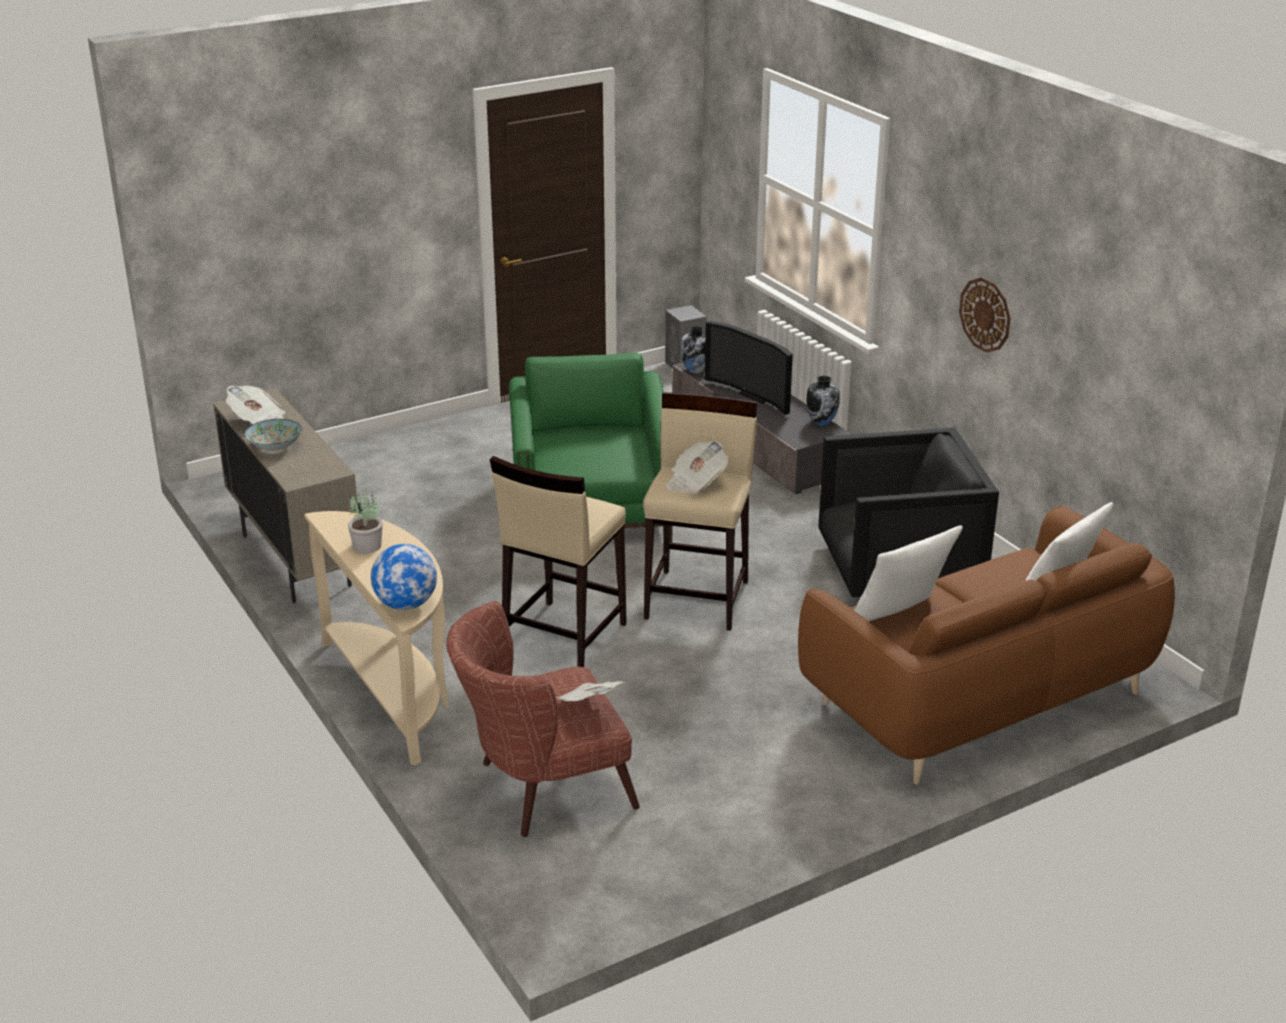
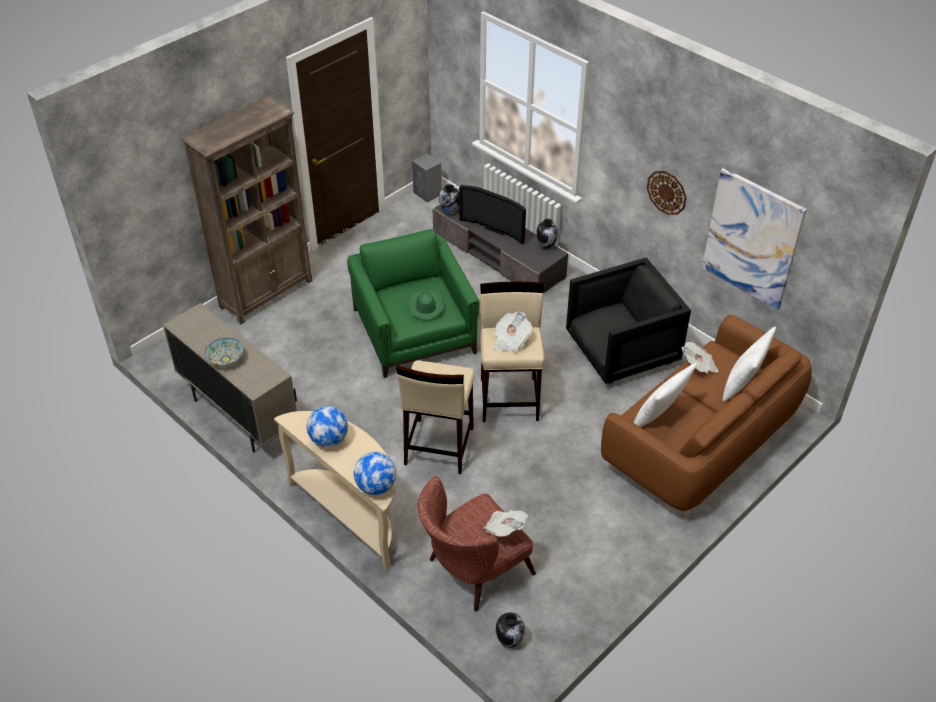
camera: 15 degrees left, 15 degrees up
newspaper [226,386,285,424] -> newspaper moved to [681,342,719,374]
potted plant [348,491,383,553] -> globe [307,406,348,447]
none -> brown bookcase [181,96,312,324]
none -> green hat [408,290,443,320]
none -> vase [496,612,525,648]
none -> picture [702,168,807,310]

